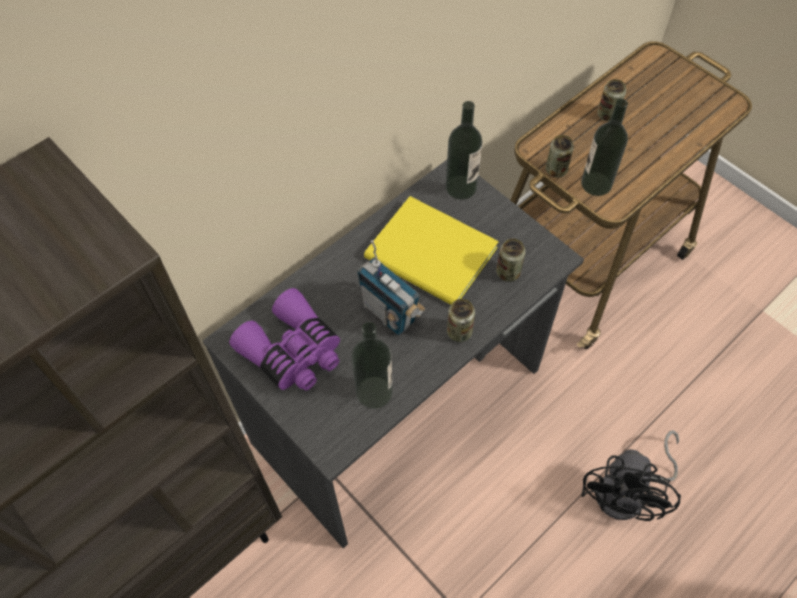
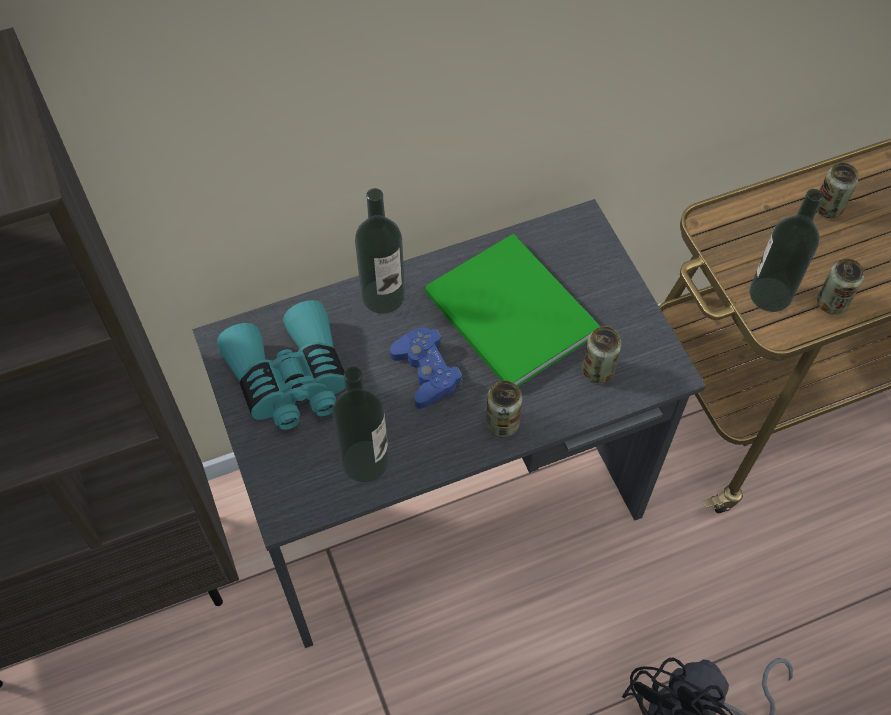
camera: 20 degrees right, 0 degrees up
purple binoculars [229,288,340,391] -> turquoise binoculars [217,300,345,430]
radio [357,240,425,335] -> blue game controller [390,328,462,409]
yellow book [364,196,499,305] -> green book [425,234,600,386]
bottle [446,101,483,200] -> bottle moved to [355,188,405,314]
can [546,135,574,178] -> can moved to [817,259,864,315]

